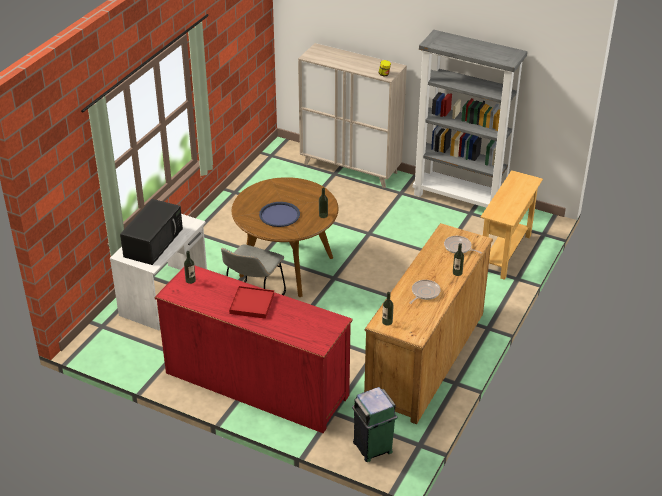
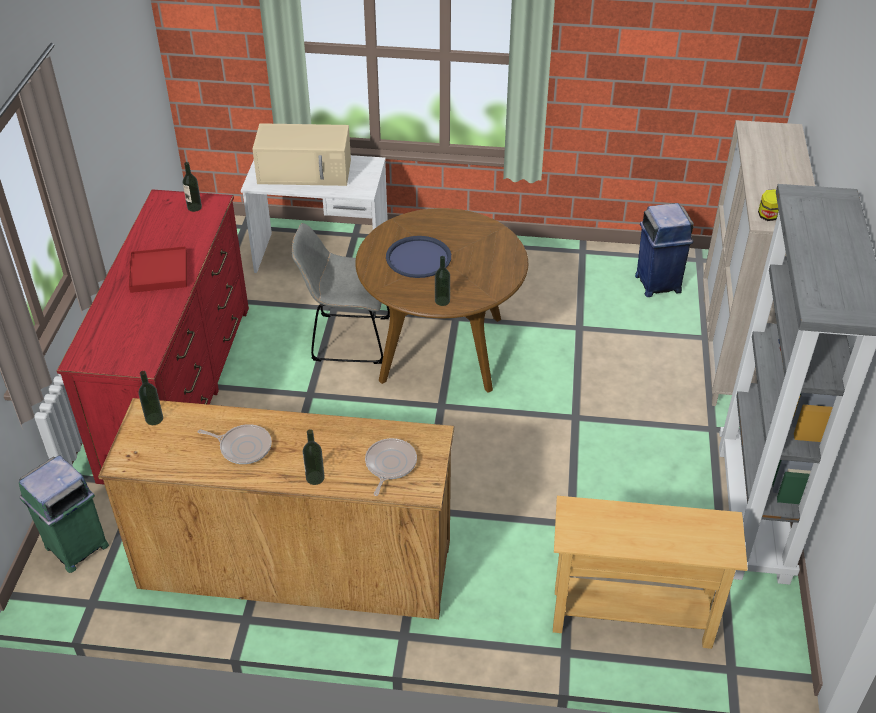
camera: 70 degrees right, 5 degrees up
black microwave [120,199,183,265] -> beige microwave [252,123,351,186]
none -> blue trash can [635,203,694,297]

